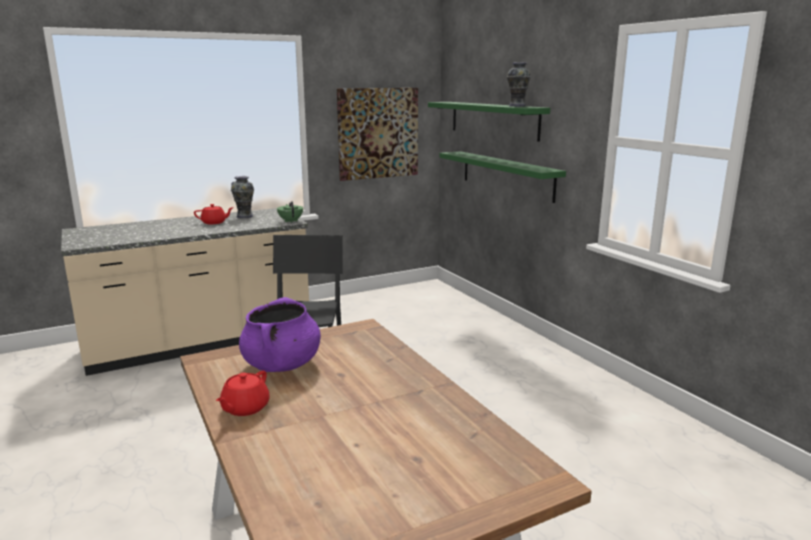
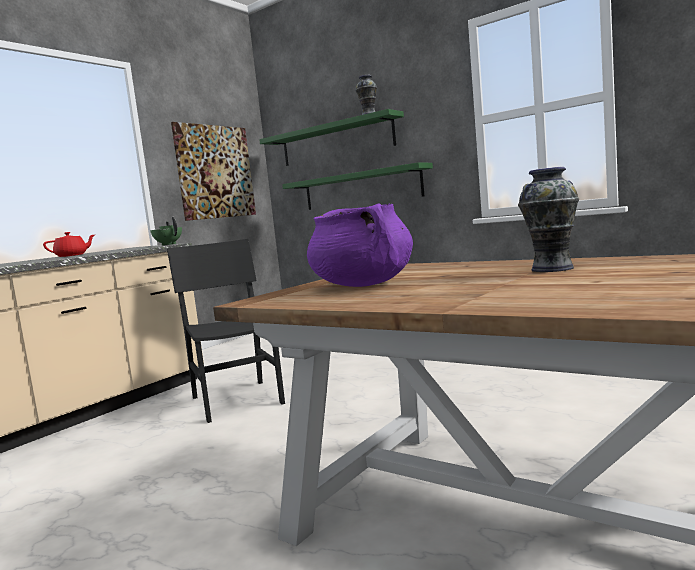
camera: 25 degrees left, 10 degrees down
red teapot [216,371,270,416] -> none
vase [231,176,254,218] -> vase moved to [518,167,579,272]

